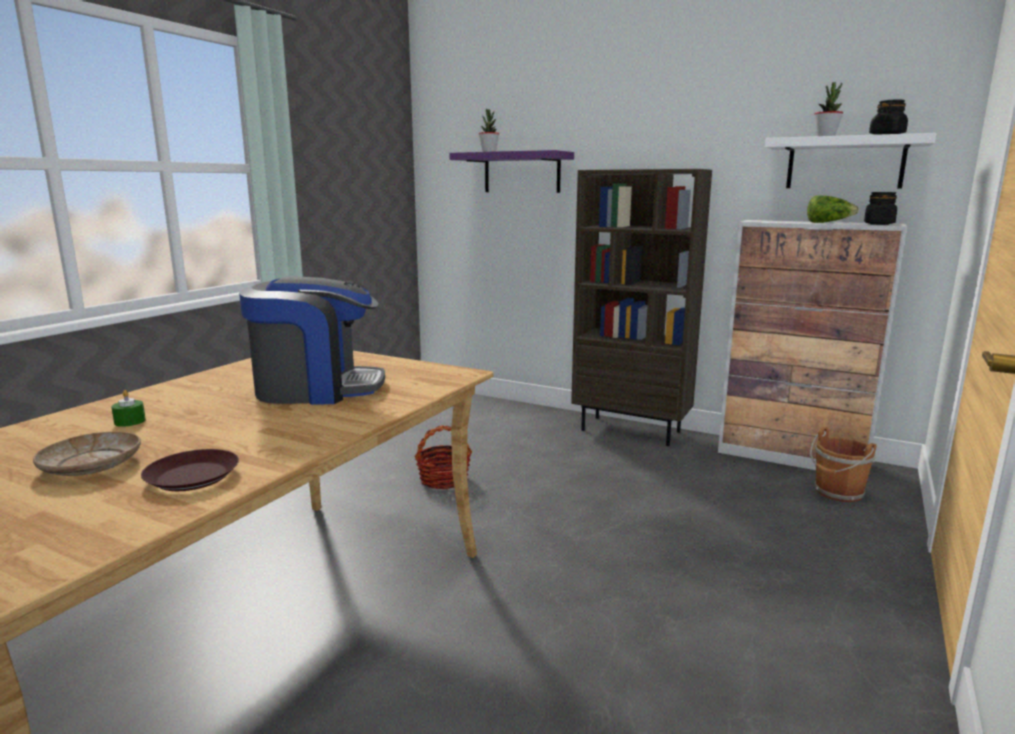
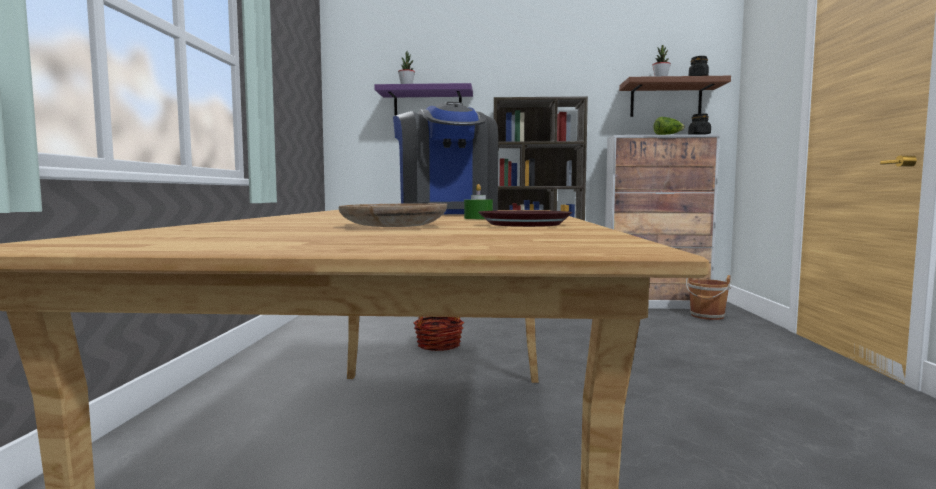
camera: 25 degrees left, 10 degrees down
green candle [111,390,146,427] -> green candle moved to [464,184,493,219]
coffee machine [239,277,385,405] -> coffee machine turned 105 degrees clockwise [393,102,498,214]
white shelf [765,133,936,189] -> brown shelf [619,76,731,117]

